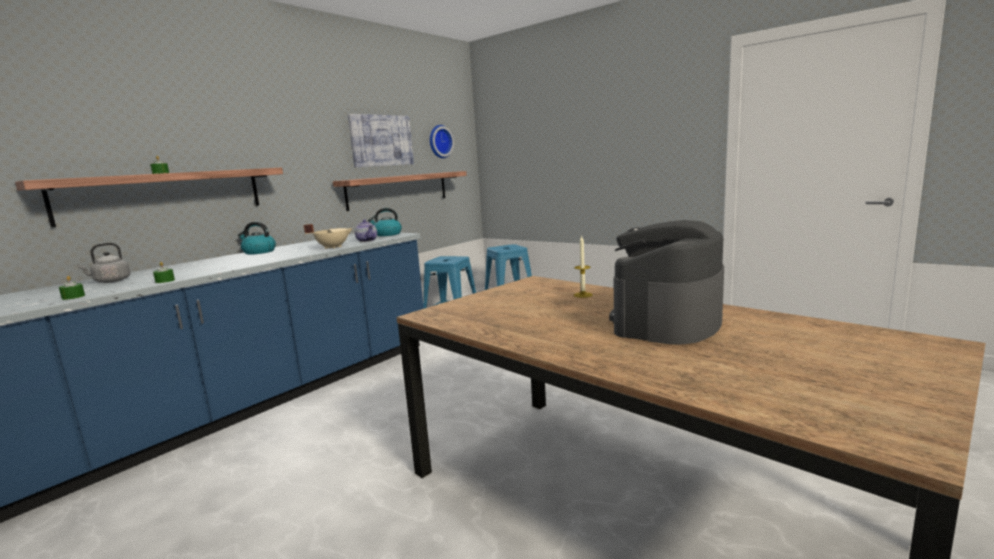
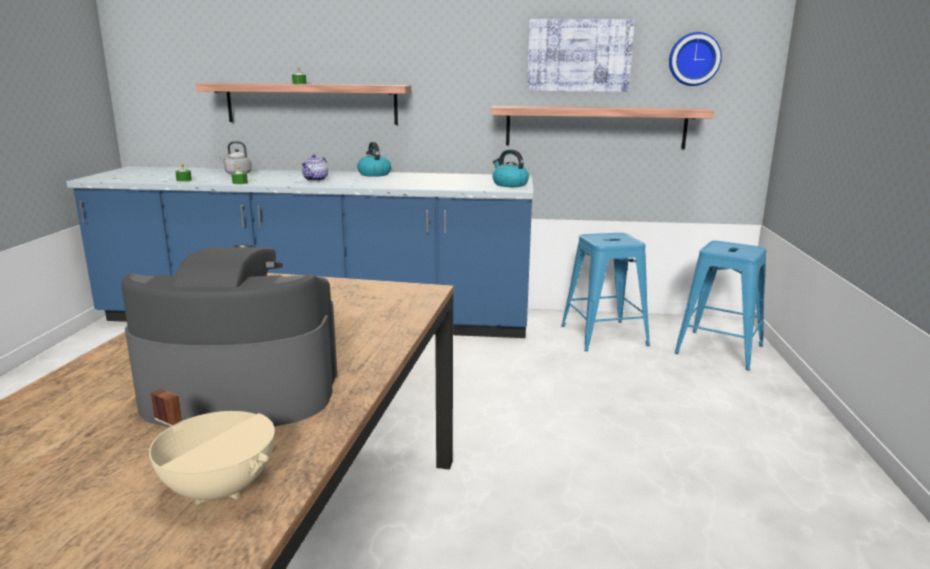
camera: 55 degrees right, 5 degrees up
beige cooking pot [304,224,353,249] -> beige cooking pot moved to [149,389,275,505]
teapot [355,220,377,242] -> teapot moved to [301,154,328,181]
candle [574,236,593,298] -> none

